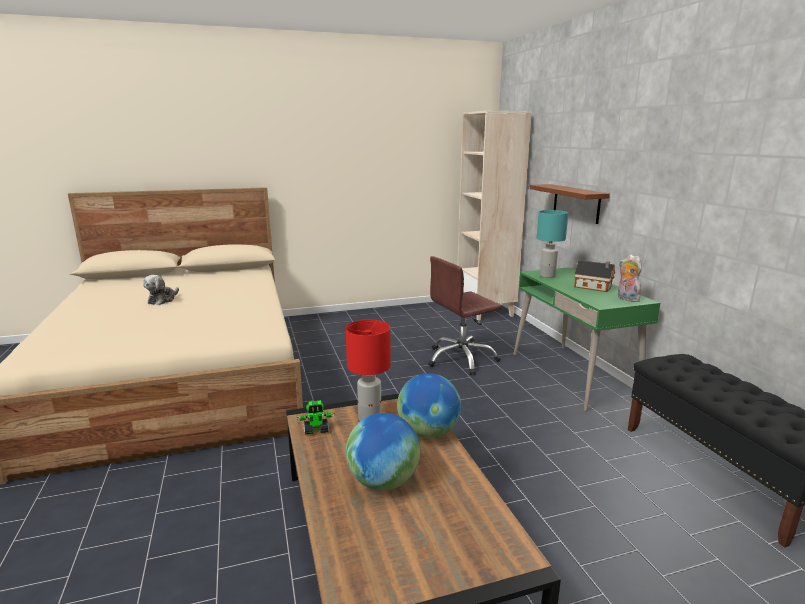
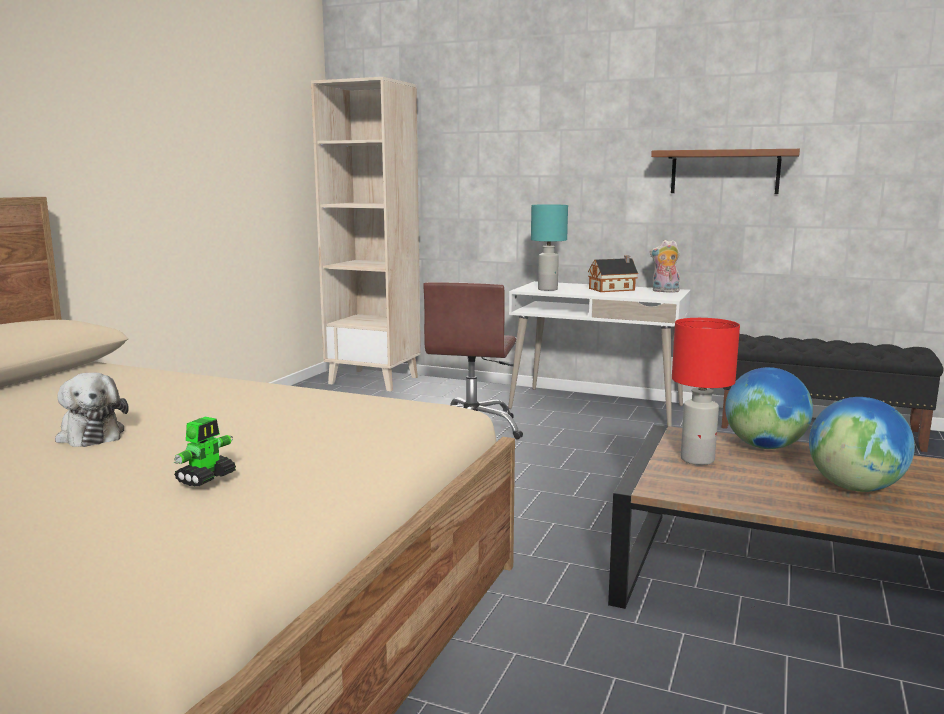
camera: 50 degrees left, 5 degrees down
toy robot [297,400,335,435] -> toy robot moved to [174,417,236,486]
green desk [513,267,660,411] -> white desk [508,281,691,427]
brown shelf [529,184,610,224] -> brown shelf moved to [651,149,800,194]

